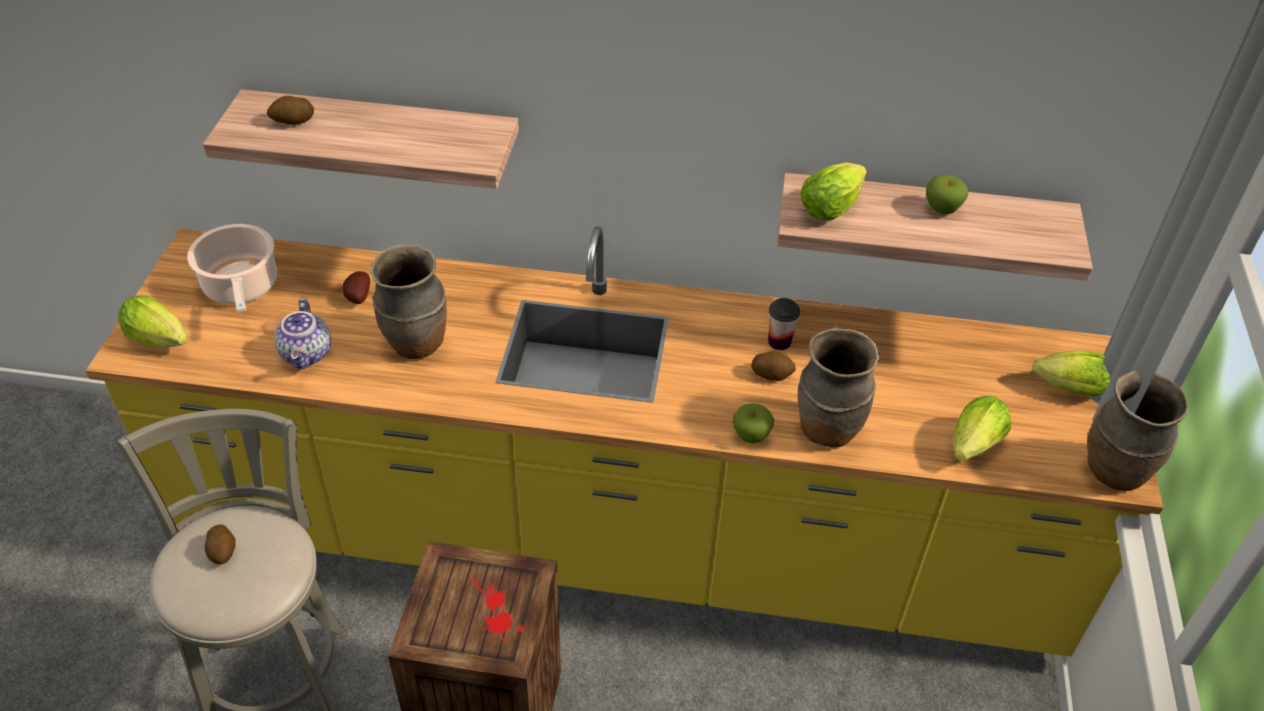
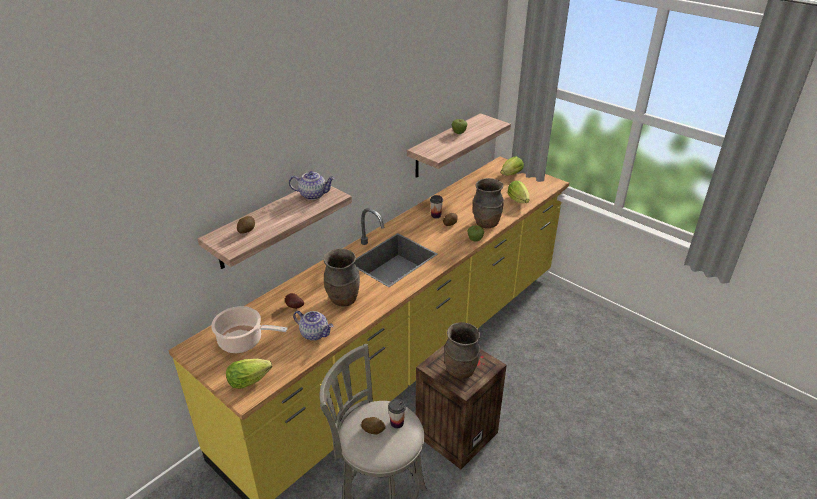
camera: 55 degrees left, 10 degrees down
lettuce [800,162,867,220] -> none
brown vase [1087,371,1189,491] -> brown vase moved to [444,322,480,379]
none -> teapot [289,171,335,200]
none -> cup [388,399,406,428]

